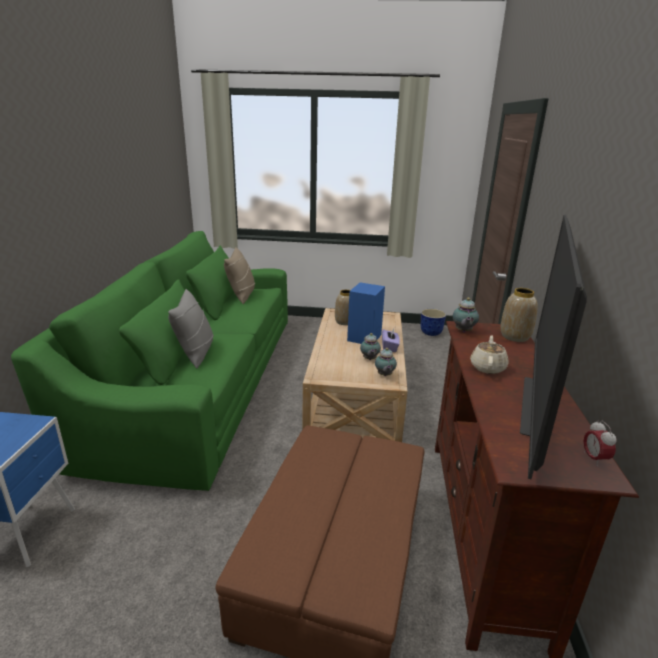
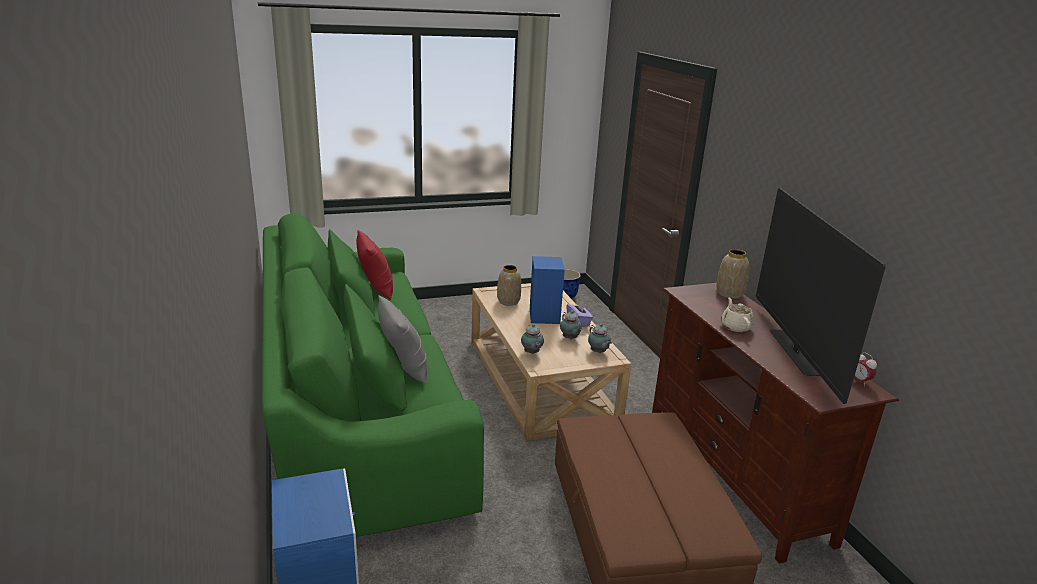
camera: 25 degrees left, 0 degrees up
beige pillow [224,248,255,304] -> red pillow [356,230,393,300]
teapot [453,298,479,332] -> teapot moved to [521,324,544,354]

